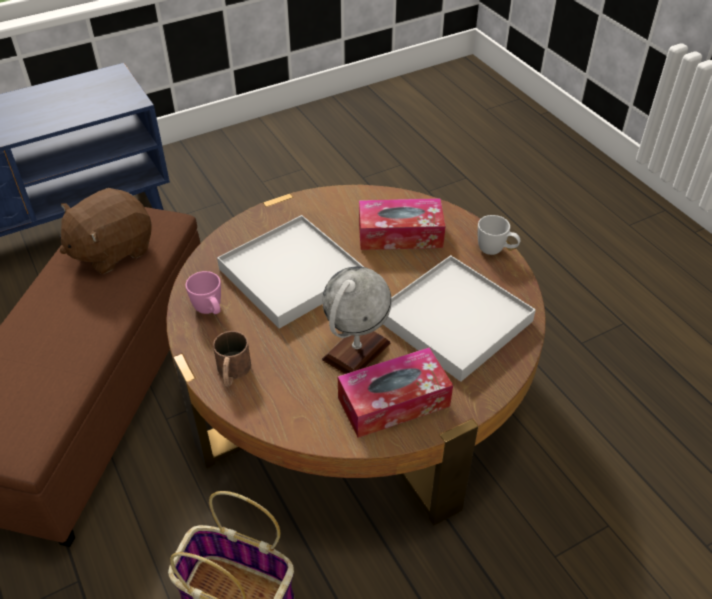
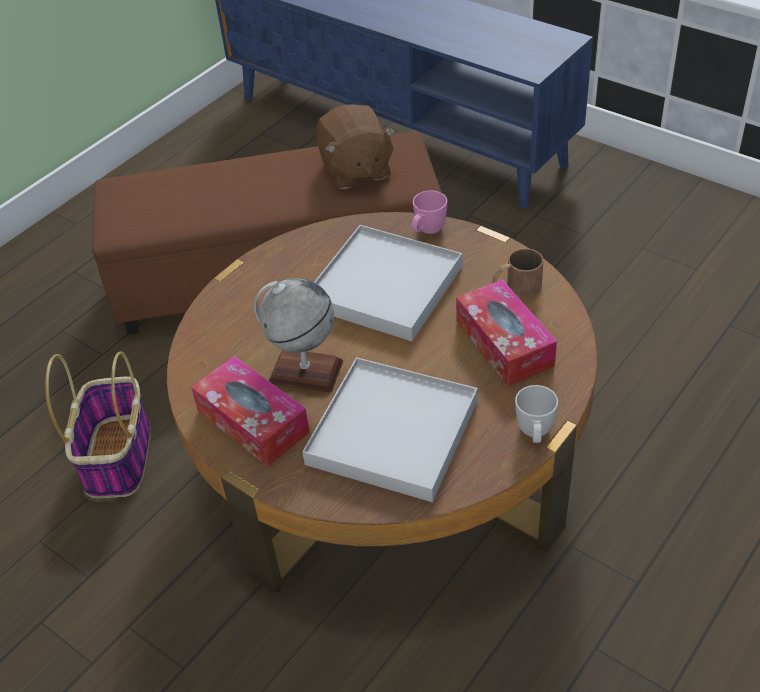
camera: 70 degrees right, 0 degrees up
brown plush toy [59,188,151,274] -> brown plush toy turned 135 degrees counterclockwise [316,104,396,189]
pink mug [186,271,221,314] -> pink mug moved to [412,190,447,234]
brown mug [213,331,251,387] -> brown mug moved to [492,248,543,297]

